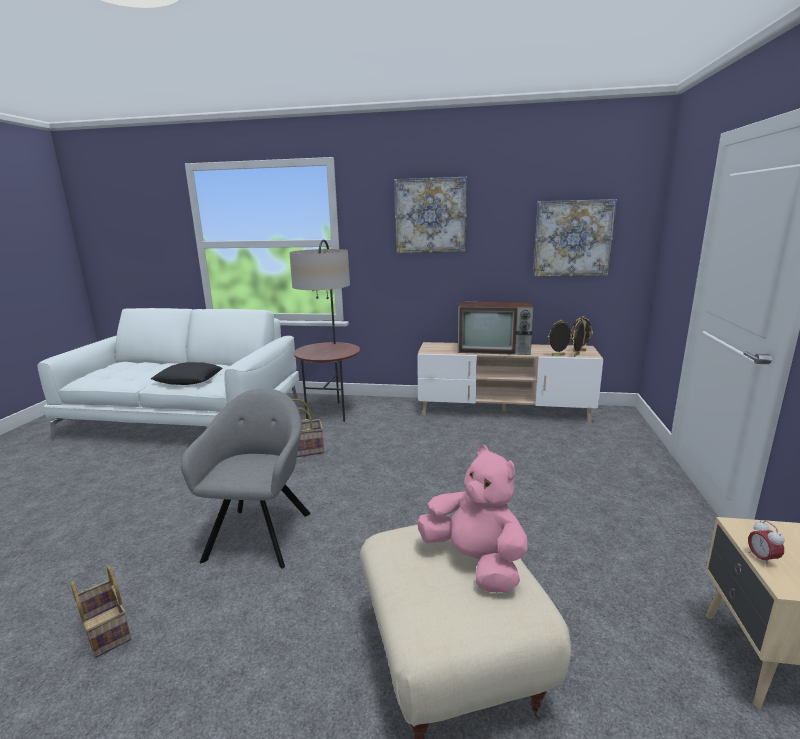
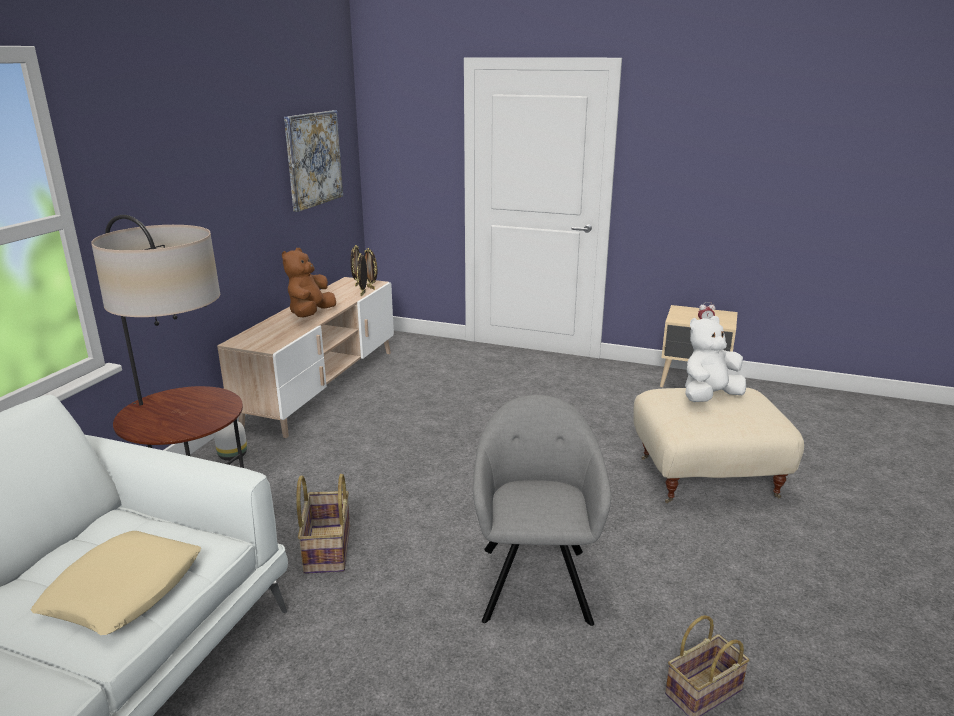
camera: 80 degrees left, 5 degrees up
black pillow [151,362,223,385] -> beige pillow [31,531,201,635]
grey armchair [181,388,311,568] -> grey armchair turned 75 degrees clockwise [473,395,611,626]
picture [394,177,467,253] -> none
pink plush toy [417,445,528,592] -> white plush toy [685,316,746,402]
television [458,302,534,355] -> brown plush toy [282,248,336,317]
none -> white vase [214,421,247,461]

